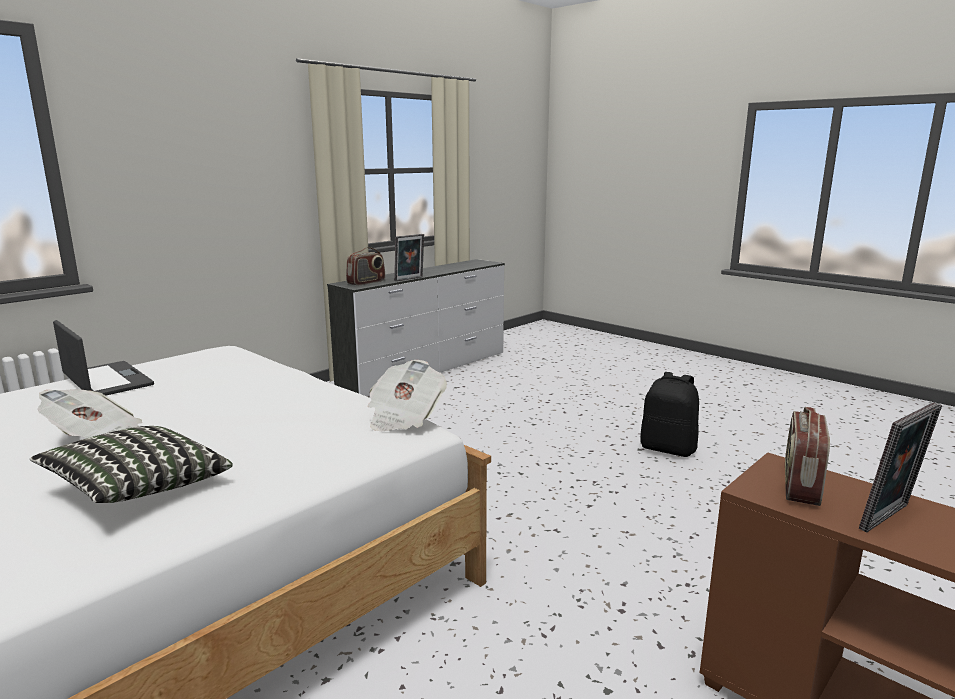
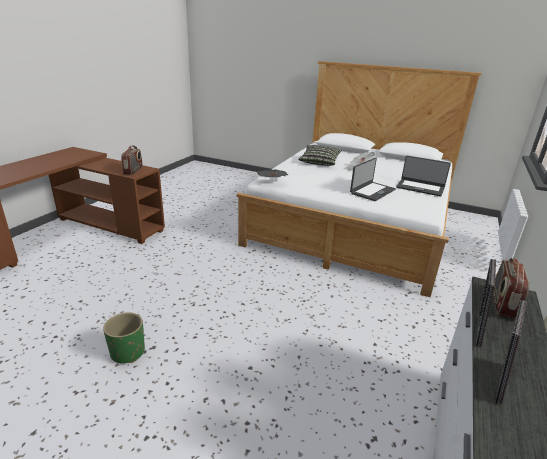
camera: 160 degrees right, 10 degrees up
black backpack [640,372,699,457] -> green planter [103,312,145,363]
picture frame [859,402,942,532] -> picture frame moved to [495,300,527,405]
none -> laptop [350,158,396,201]

